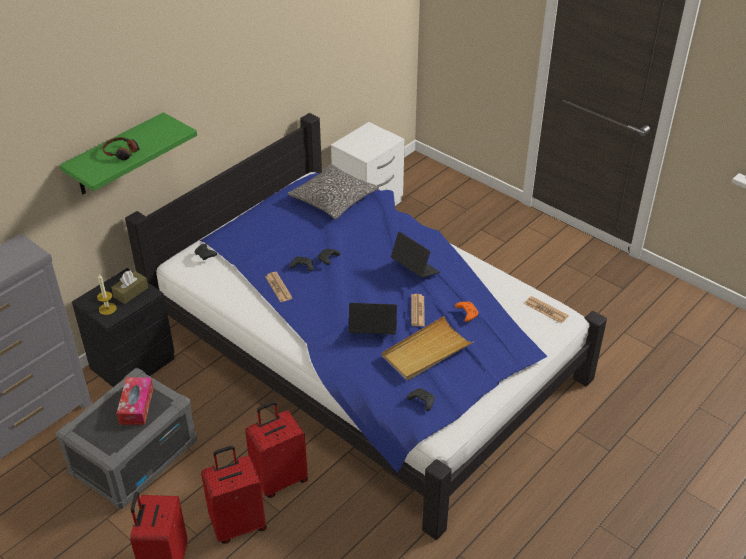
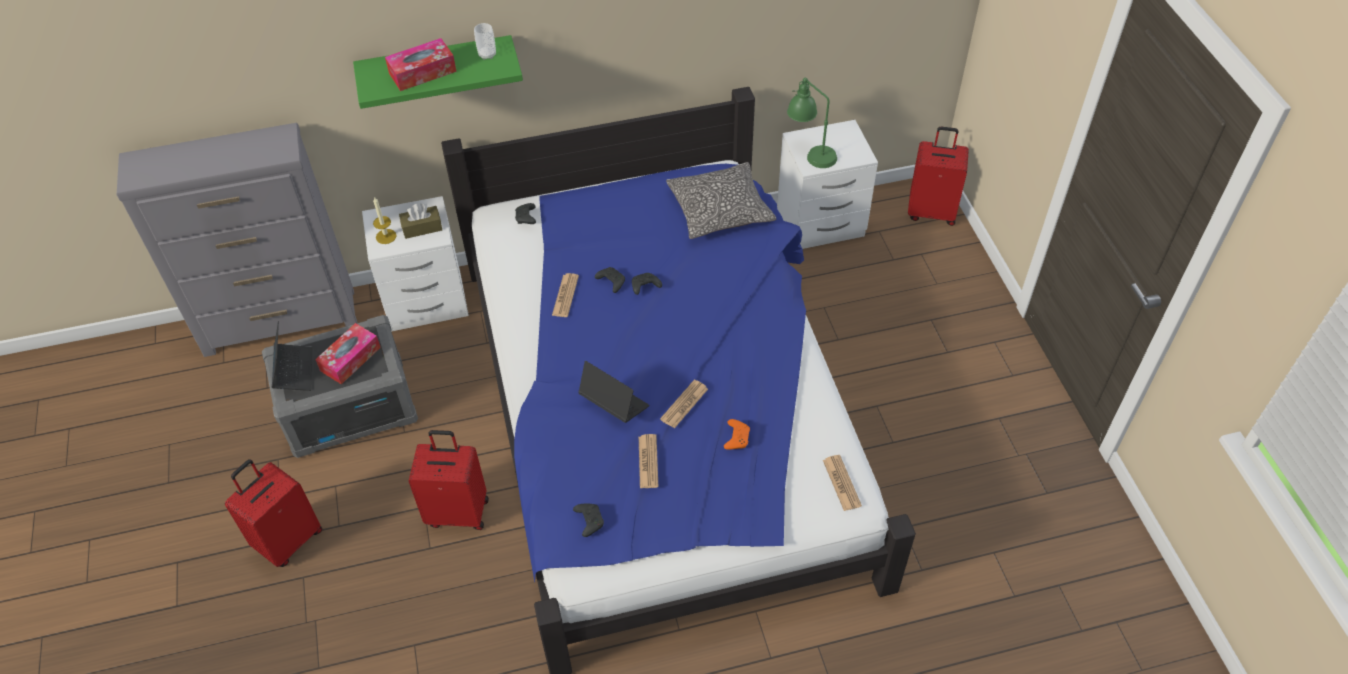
camera: 35 degrees right, 10 degrees up
black nightstand [72,268,175,387] -> white nightstand [362,196,469,331]
headphones [102,137,139,160] -> tissue box [385,38,457,91]
red suitcase [201,446,267,544] -> red suitcase moved to [908,127,969,226]
beige tray [382,316,474,381] -> newspaper [639,434,658,488]
laptop [391,231,440,278] -> laptop moved to [272,321,313,391]
none -> cup [474,23,496,60]
none -> green table lamp [787,78,837,168]

